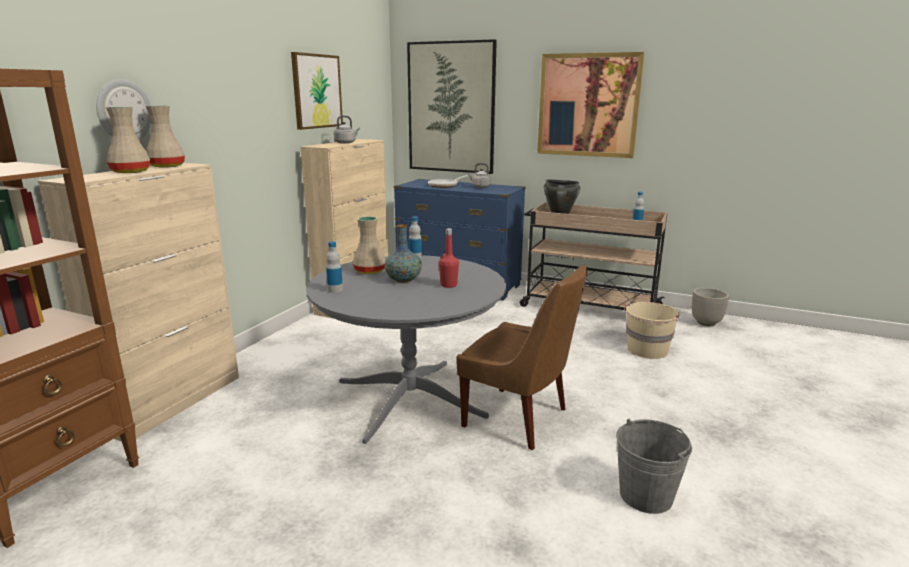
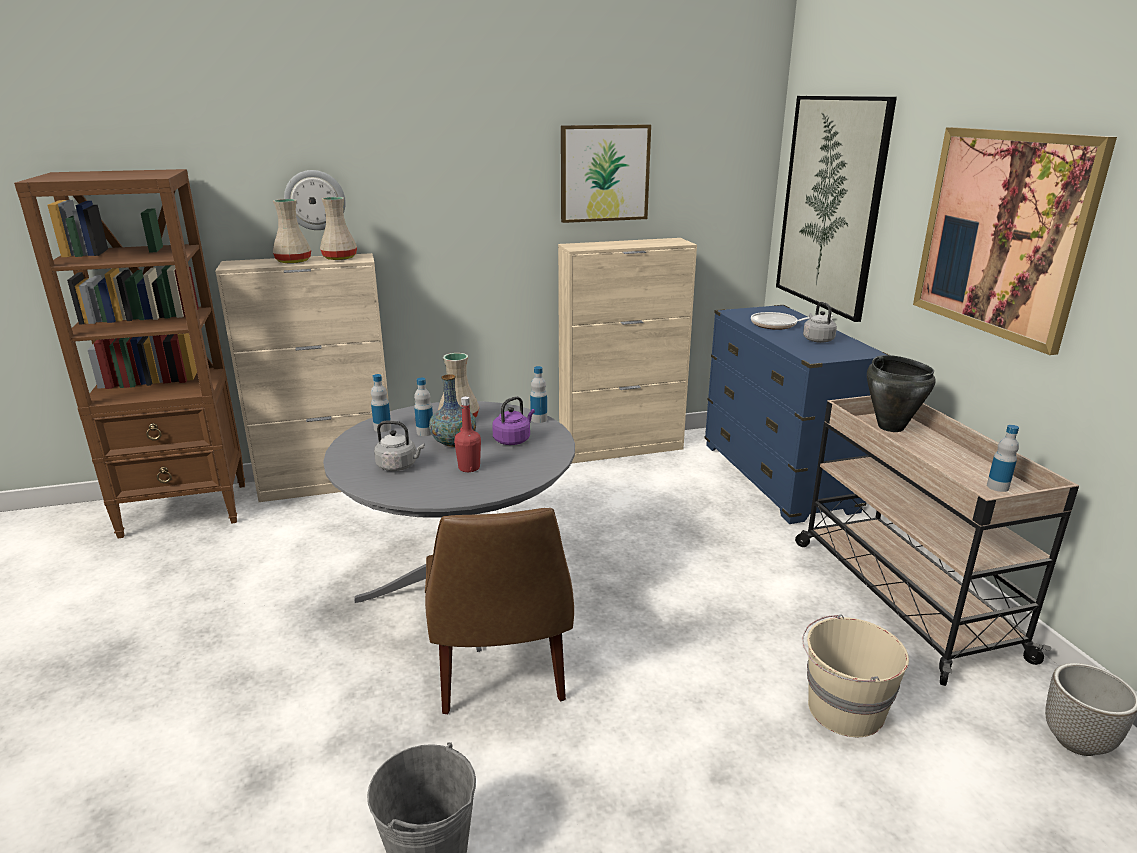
camera: 50 degrees right, 5 degrees up
grey kettle [334,116,360,144] -> grey kettle moved to [374,420,425,471]
none -> bottle [414,378,433,436]
none -> purple kettle [492,396,535,445]

